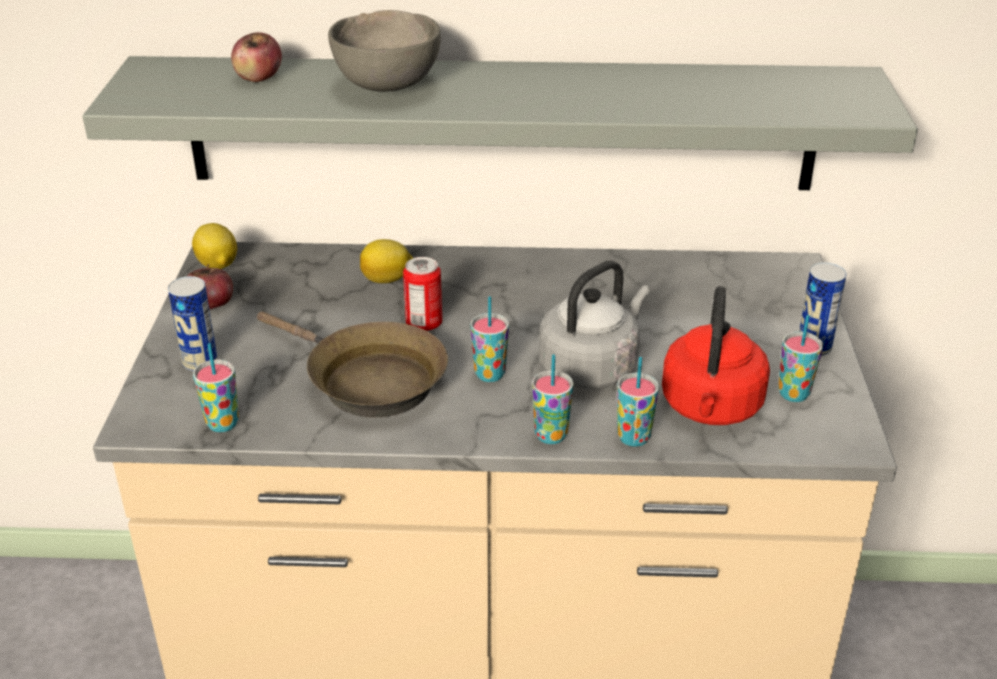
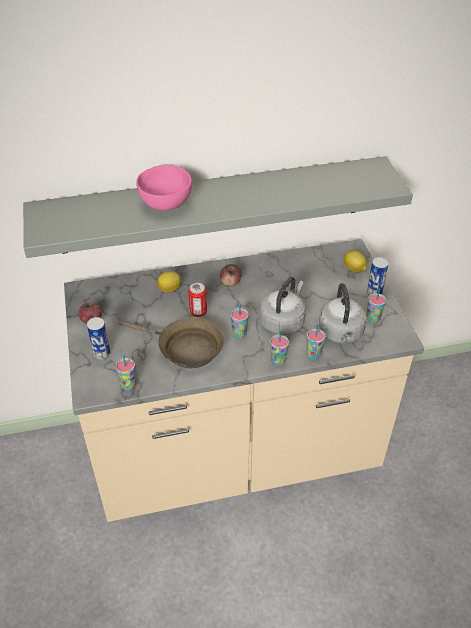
camera: 15 degrees left, 10 degrees up
lemon [192,223,237,269] -> lemon moved to [344,250,367,273]
apple [231,32,282,82] -> apple moved to [220,264,242,287]
grey bowl [328,10,441,92] -> pink bowl [136,165,192,211]
red kettle [662,286,770,425] -> grey kettle [319,283,367,343]

